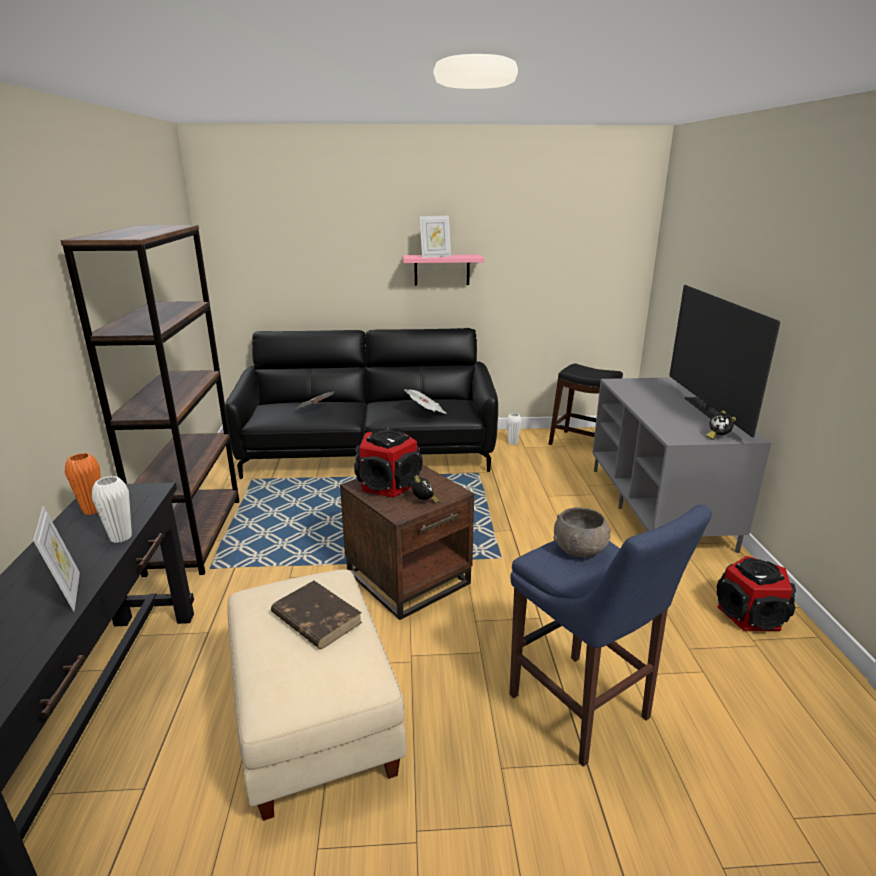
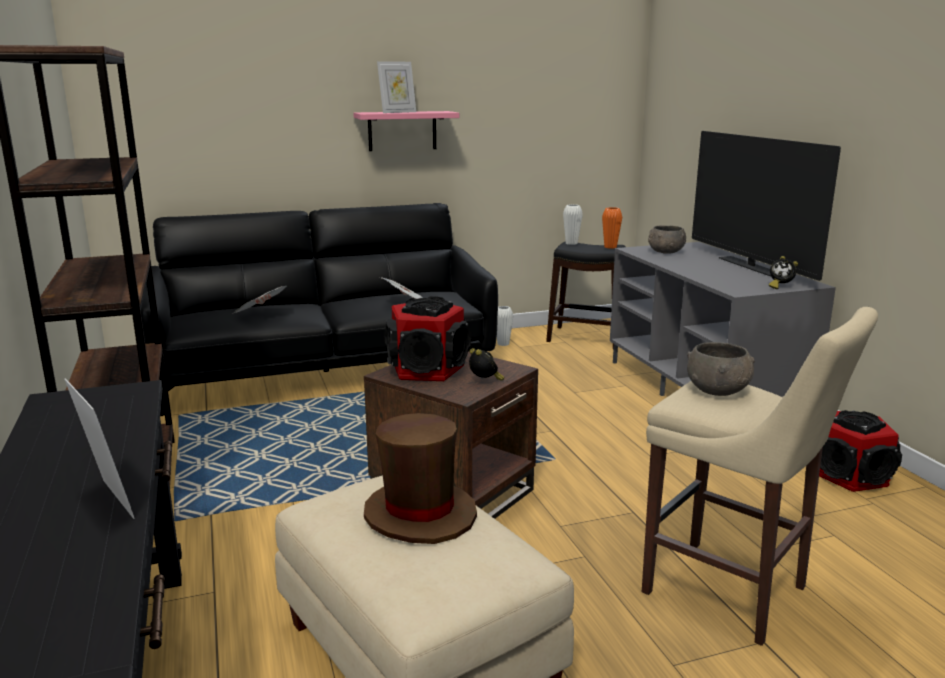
camera: 15 degrees left, 5 degrees down
orange vase [65,453,101,515] -> orange vase moved to [602,207,622,249]
white vase [92,476,132,543] -> white vase moved to [563,204,583,245]
brown book [271,581,363,649] -> brown hat [364,413,477,544]
blue stool [509,505,712,767] -> beige stool [642,307,878,646]
none -> grey bowl [648,225,686,254]

